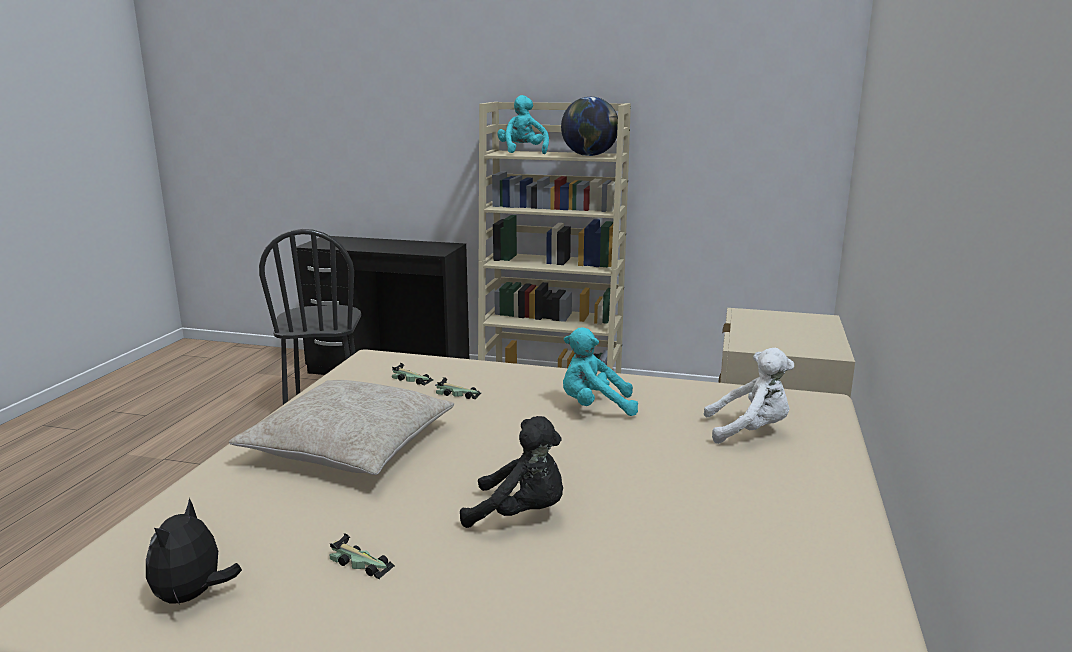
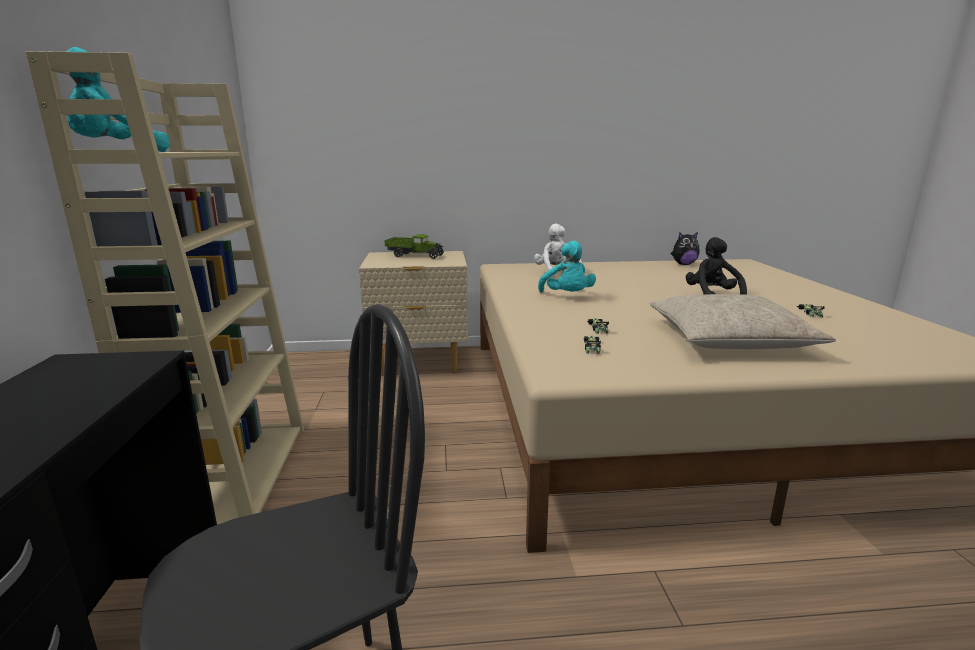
camera: 110 degrees left, 0 degrees up
plush toy [146,498,242,604] -> plush toy moved to [671,232,699,265]
globe [561,97,618,156] -> none
none -> toy truck [384,234,444,259]

